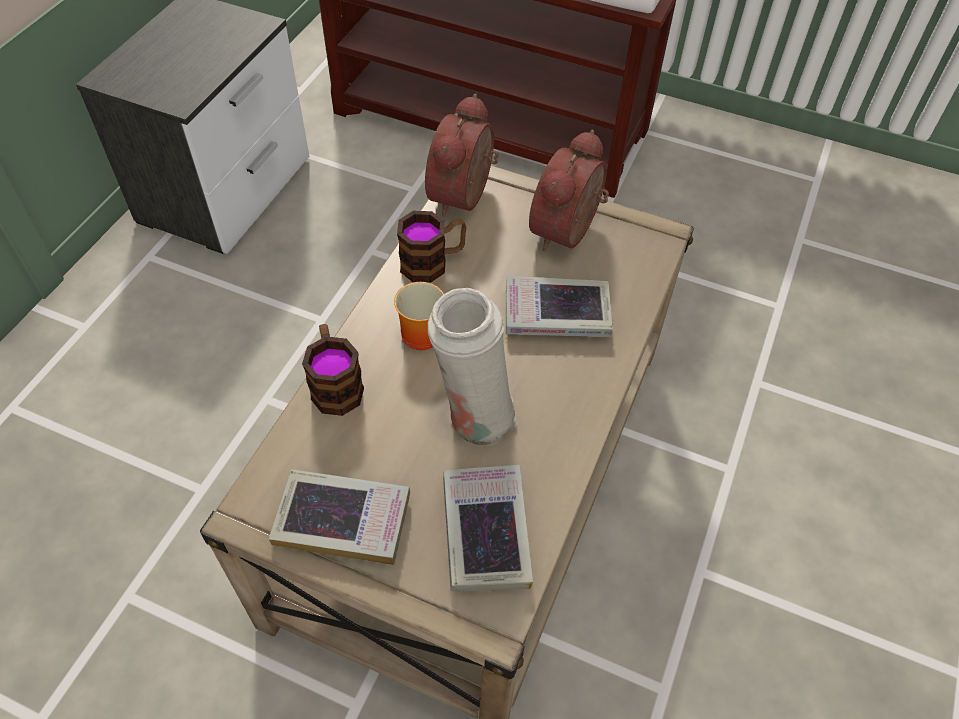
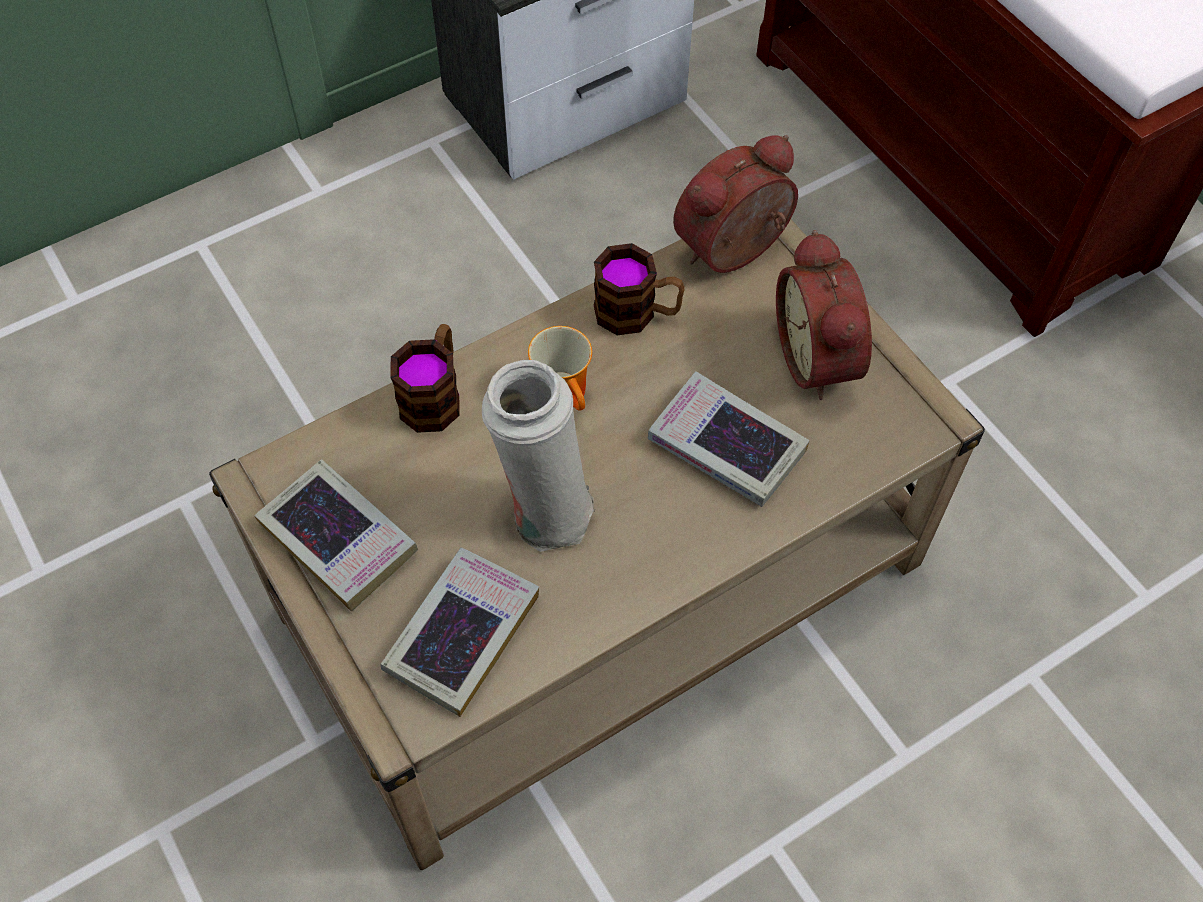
camera: 35 degrees right, 5 degrees up
alarm clock [529,130,609,251] -> alarm clock turned 75 degrees counterclockwise [776,230,872,400]

